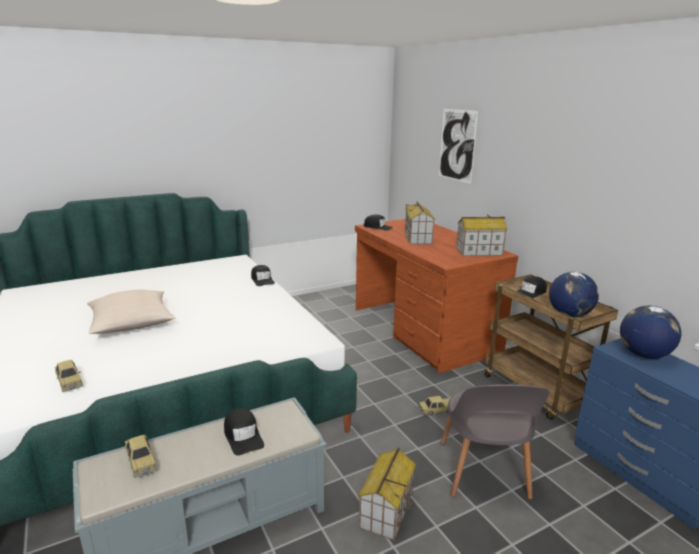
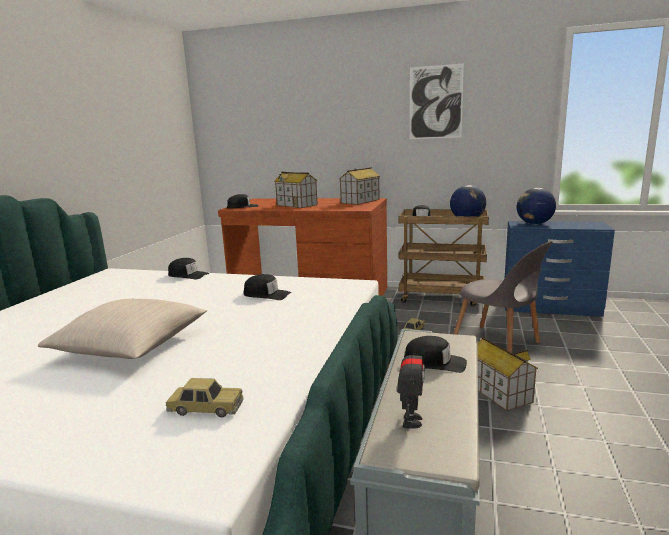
camera: 45 degrees left, 5 degrees down
toy car [125,435,157,478] -> toy robot [397,340,425,429]
picture [439,109,478,184] -> picture moved to [410,64,464,139]
none -> black cap [243,274,291,300]

